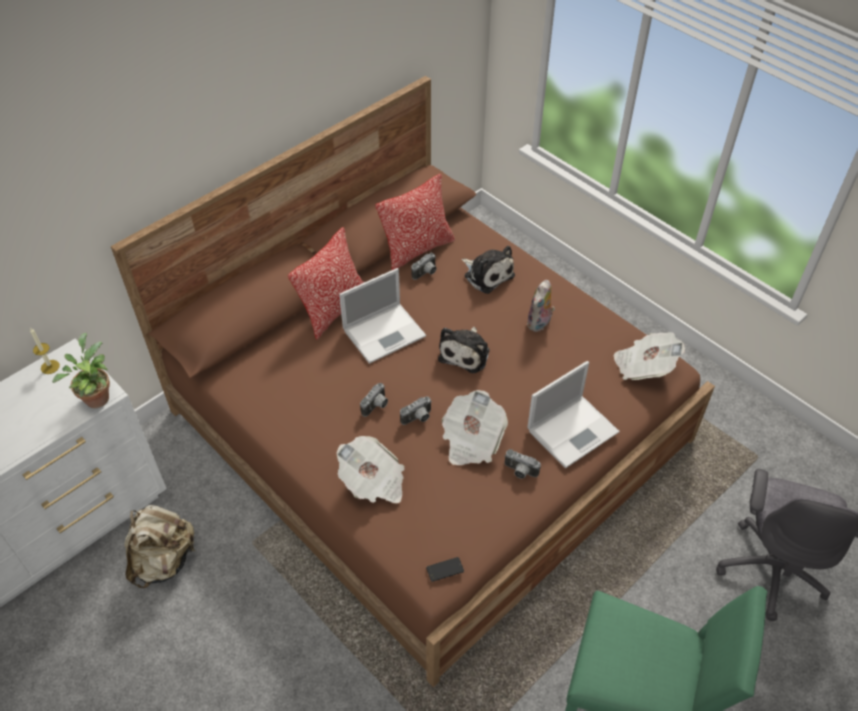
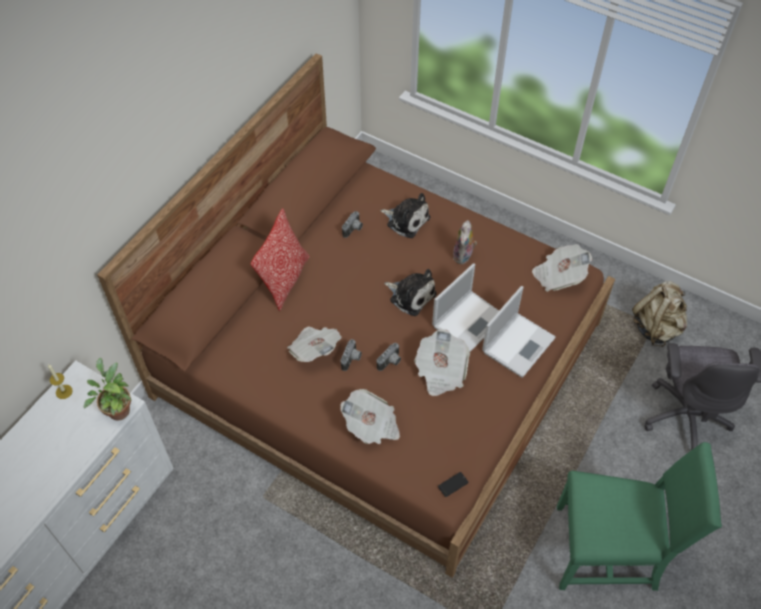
camera: 15 degrees left, 5 degrees up
beige backpack [124,505,197,588] -> beige backpack moved to [632,281,687,347]
laptop [339,268,426,364] -> laptop moved to [432,263,499,352]
pillow [376,174,455,270] -> none
plush toy [438,327,490,373] -> plush toy turned 60 degrees counterclockwise [384,269,437,316]
camera [504,449,541,479] -> none
none -> newspaper [287,327,342,362]

